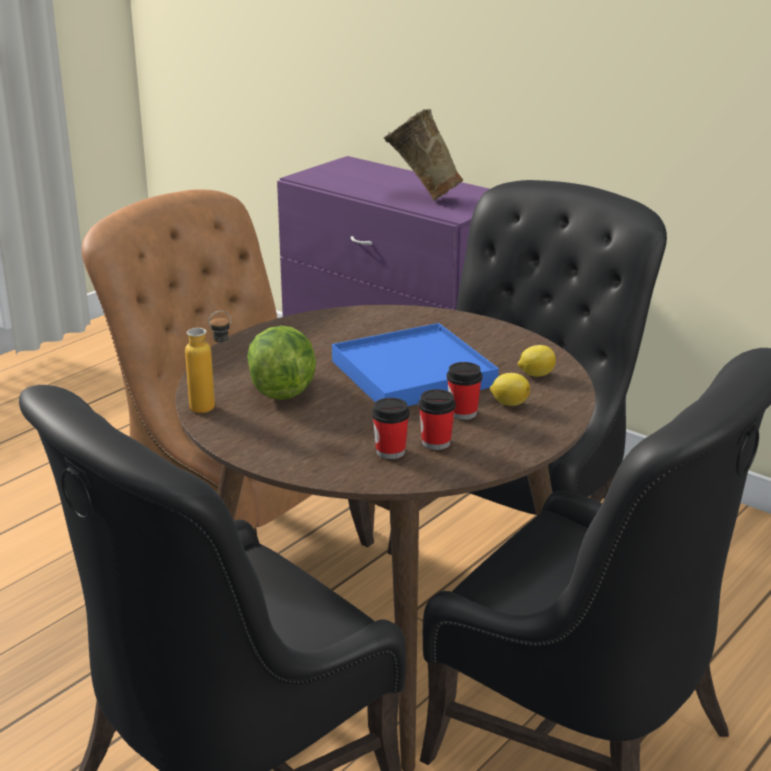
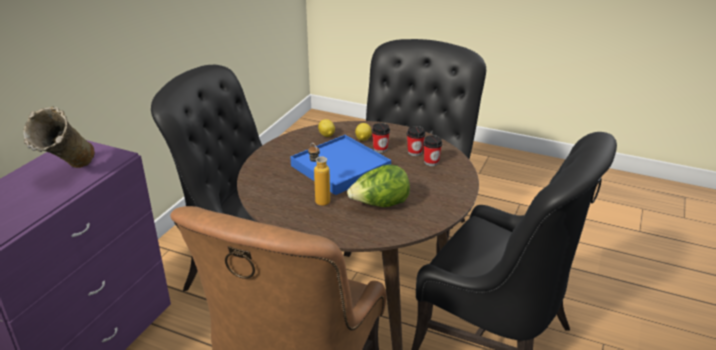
camera: 105 degrees left, 5 degrees up
bottle [185,311,231,413] -> bottle moved to [308,143,330,206]

